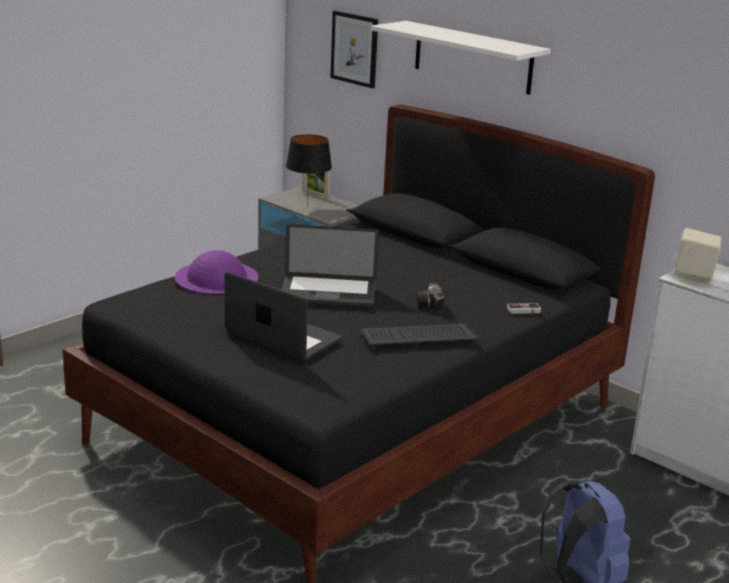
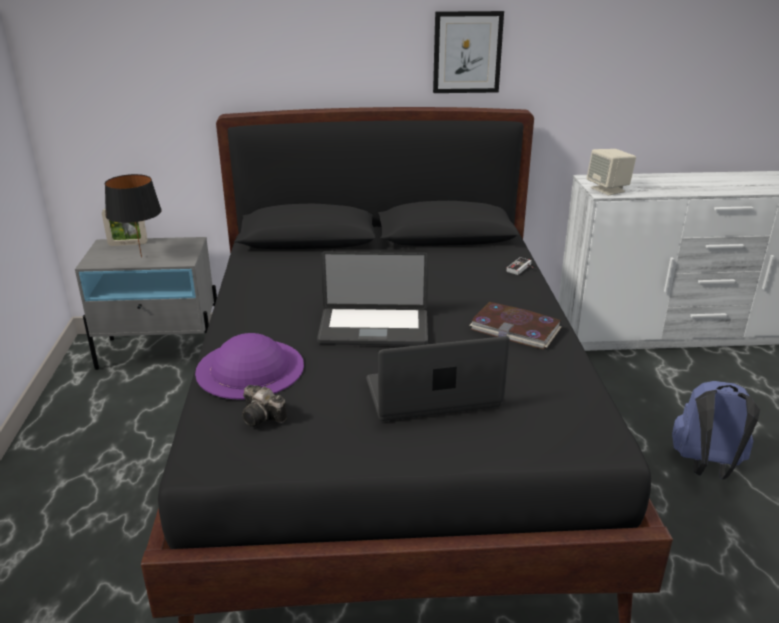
camera: 45 degrees left, 5 degrees up
laptop [281,224,379,307] -> laptop turned 45 degrees clockwise [317,251,429,346]
picture [330,11,378,89] -> picture moved to [433,11,504,93]
keyboard [360,323,480,350] -> book [469,302,561,350]
white shelf [371,21,551,95] -> none
camera [416,282,444,312] -> camera moved to [242,385,287,427]

